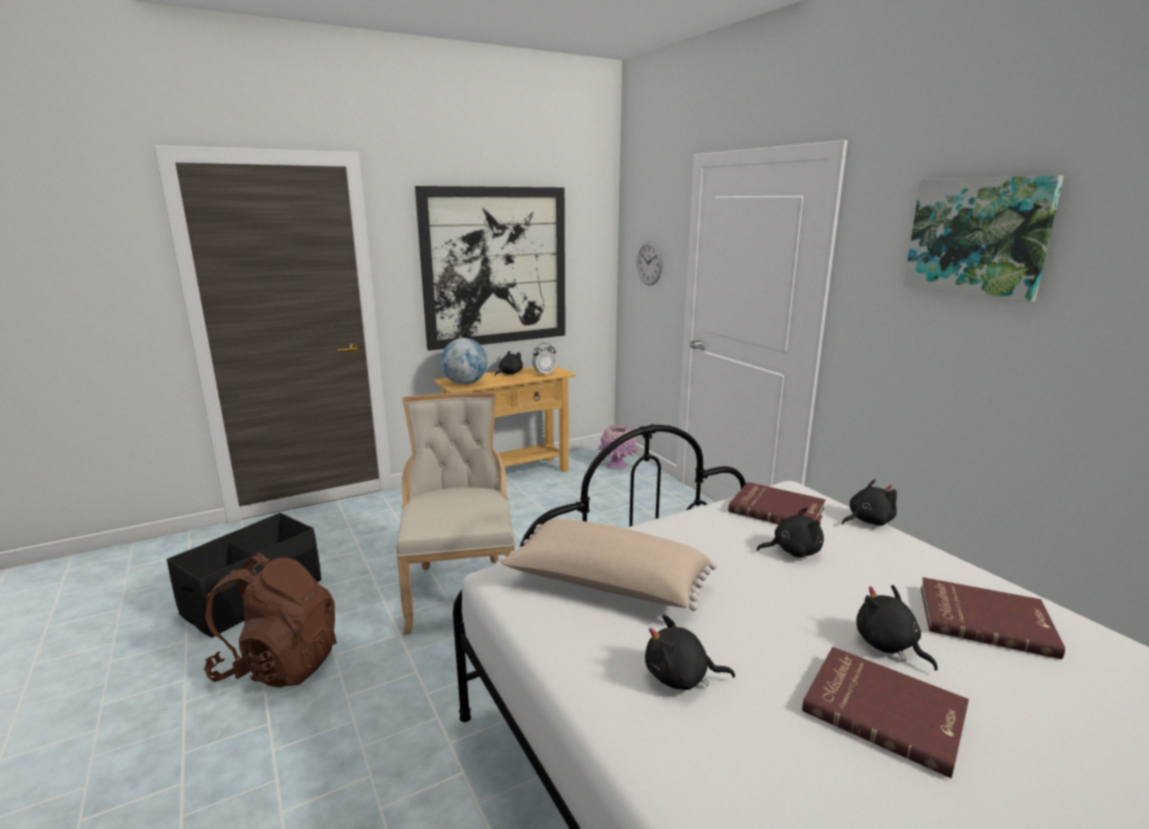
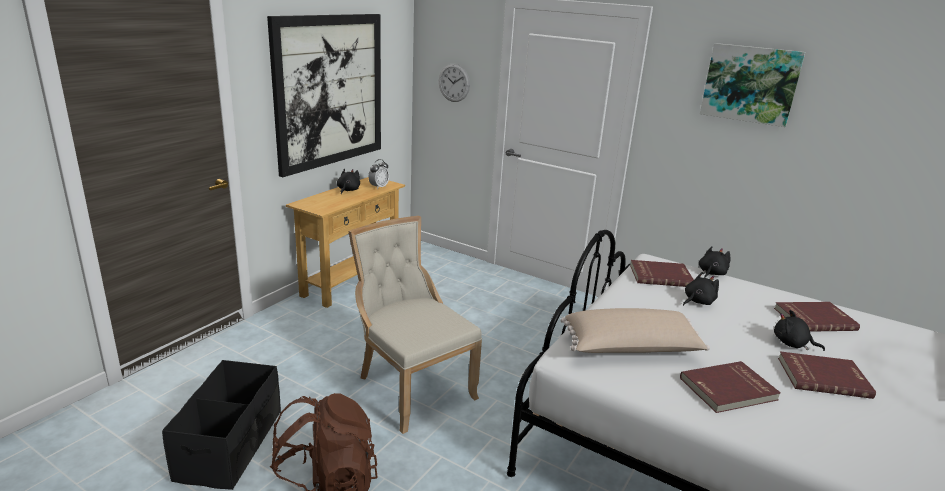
camera: 30 degrees left, 5 degrees up
globe [441,338,487,385] -> none
pink vase [597,424,639,469] -> none
black plush toy [645,615,735,690] -> red book [680,361,781,413]

